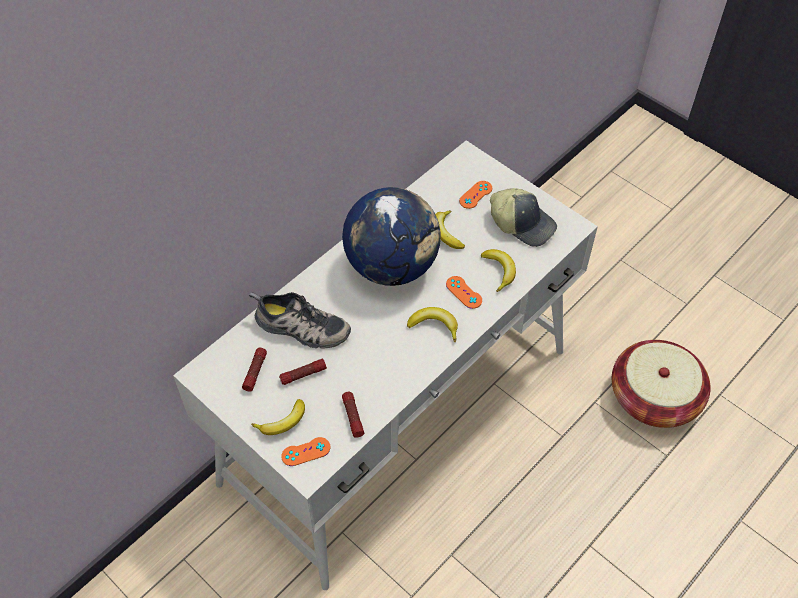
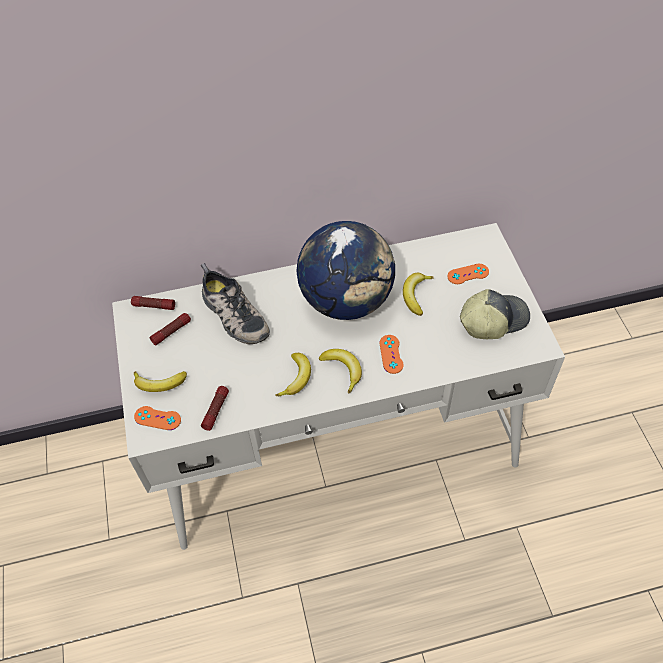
camera: 35 degrees right, 0 degrees up
flashlight [279,358,327,385] -> flashlight moved to [131,296,175,310]
banana [481,249,516,292] -> banana moved to [275,353,311,397]
cap [490,188,557,247] -> cap turned 90 degrees counterclockwise [460,289,530,339]
basket [612,340,711,428] -> none

